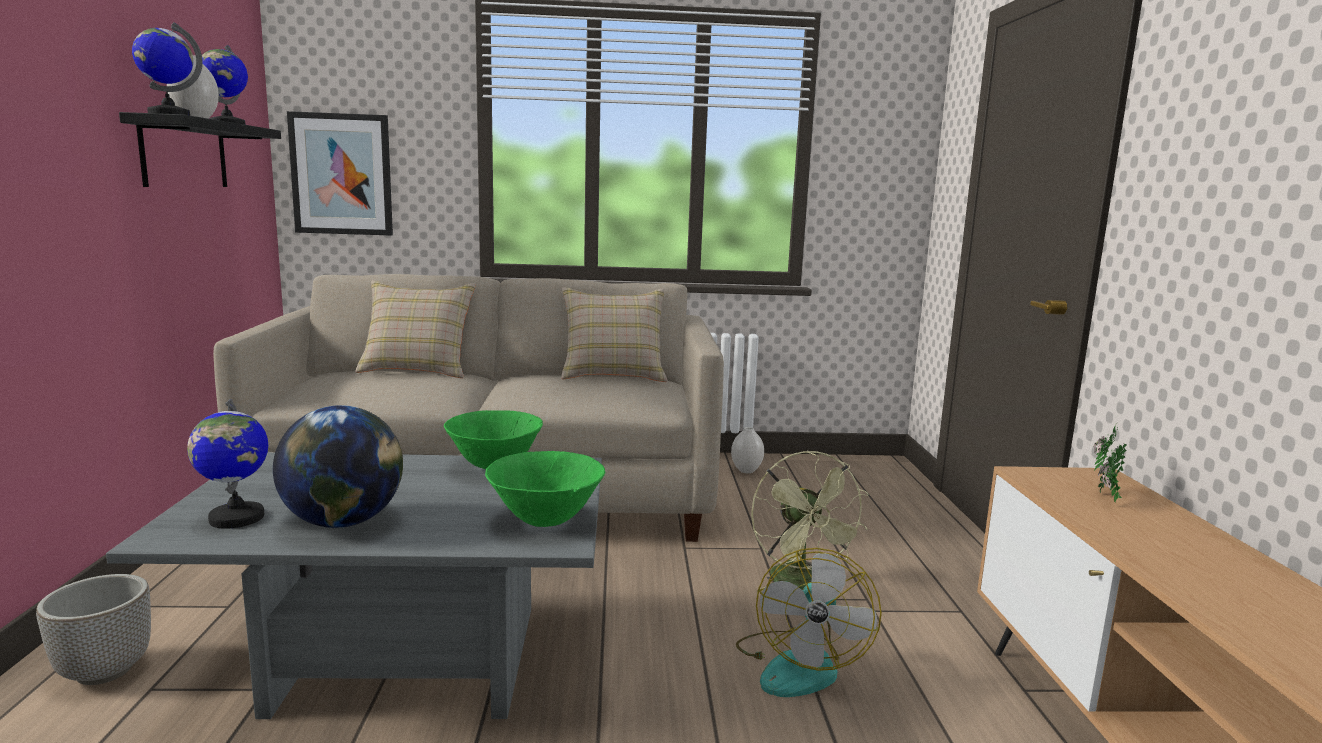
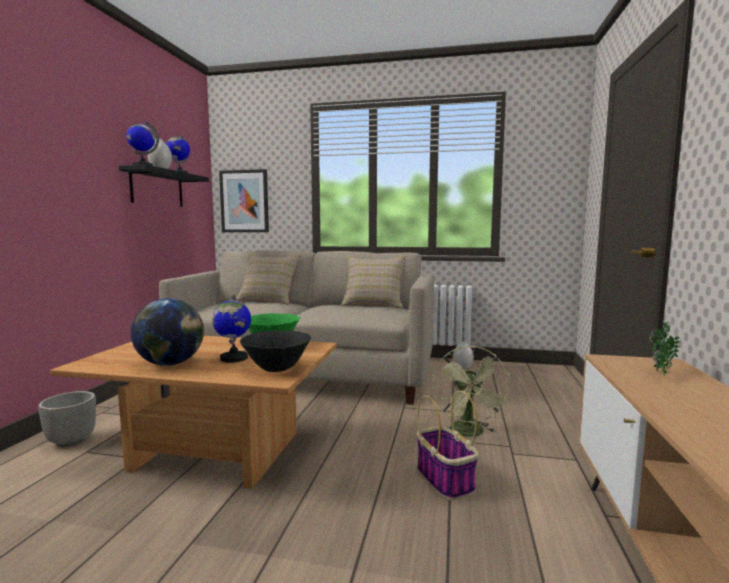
camera: 15 degrees right, 5 degrees down
grey coffee table [106,452,602,719] -> brown coffee table [50,336,337,489]
globe [187,399,268,529] -> globe moved to [212,294,251,363]
green bowl [485,451,605,527] -> black bowl [240,331,311,372]
fan [736,548,882,697] -> basket [417,391,478,500]

